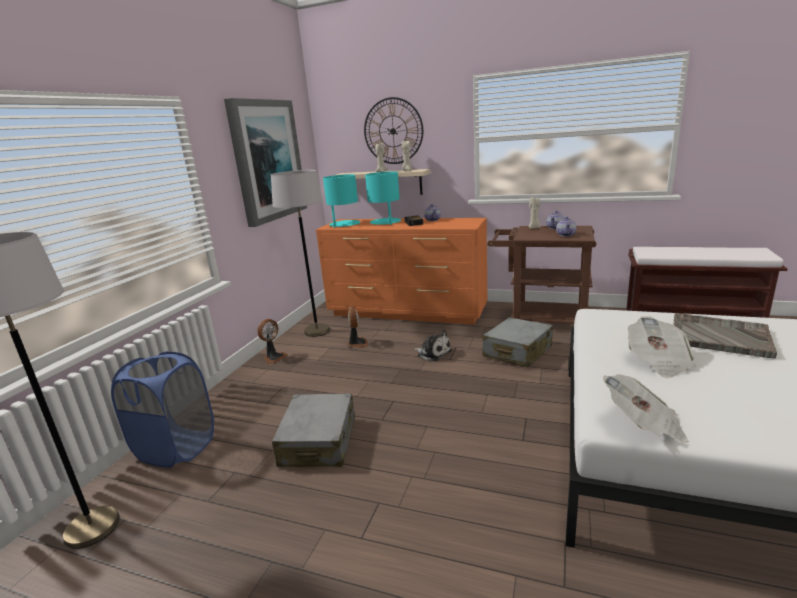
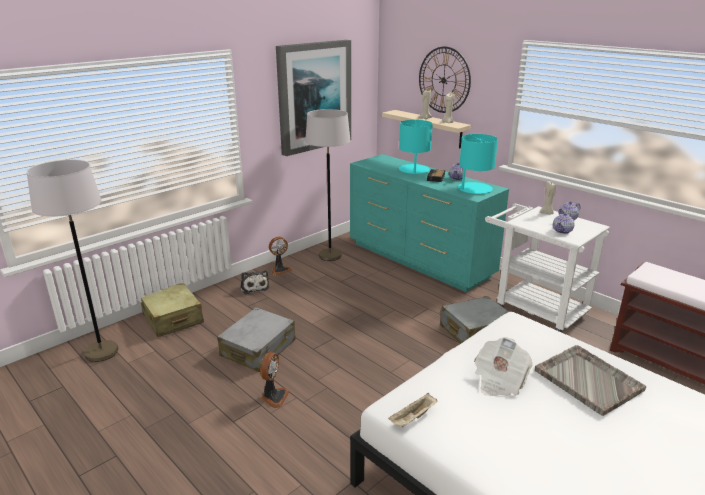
camera: 25 degrees right, 5 degrees up
blue laundry basket [111,351,214,468] -> beige suitcase [141,283,204,337]
orange dresser [316,218,487,325] -> turquoise dresser [350,154,509,292]
turquoise table lamp [323,174,360,228] -> turquoise table lamp moved to [456,134,498,194]
fan [348,306,368,348] -> fan moved to [260,352,290,408]
plush toy [414,330,452,361] -> plush toy moved to [240,270,269,295]
brown cart [487,226,596,324] -> white cart [485,204,610,333]
newspaper [603,374,689,443] -> beige tray [388,393,438,427]

